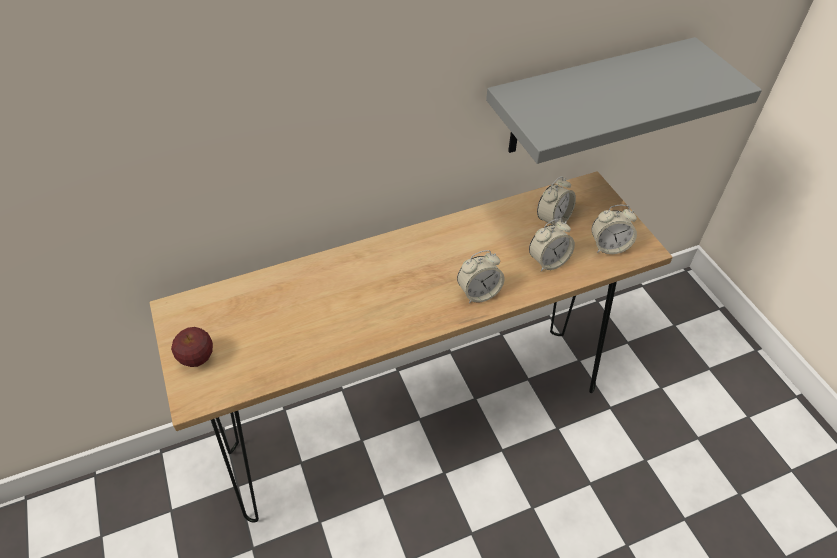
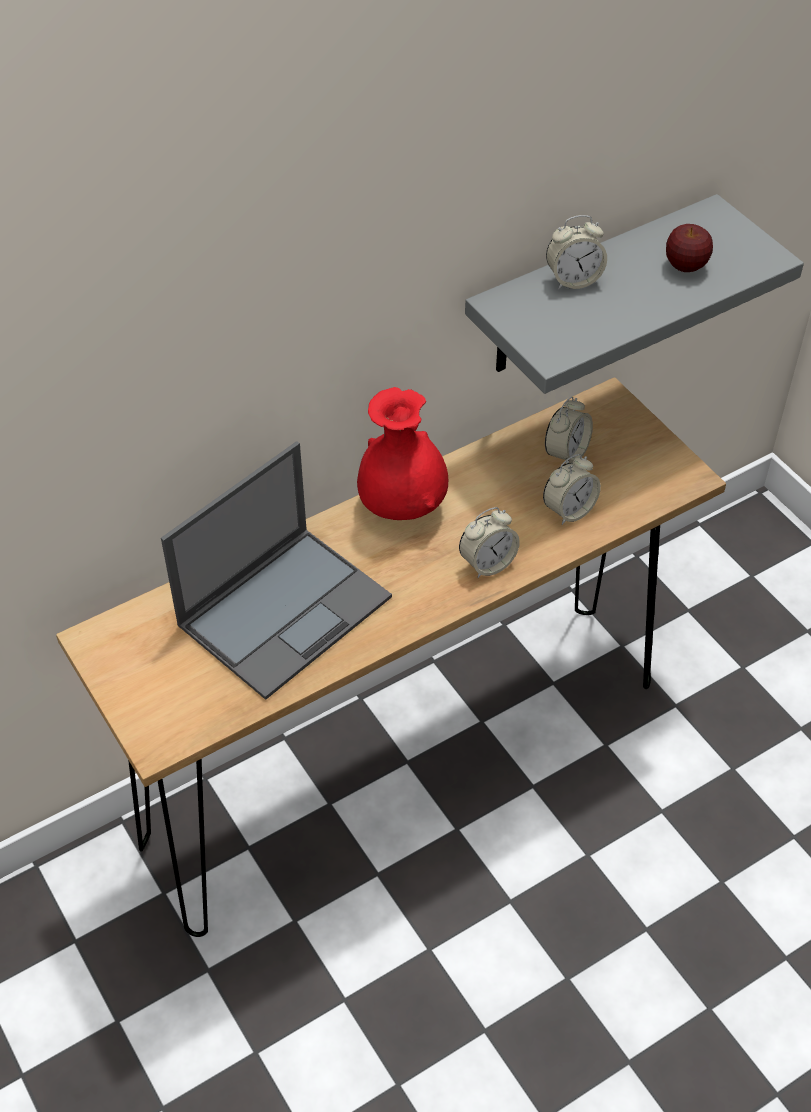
camera: 10 degrees left, 0 degrees up
apple [171,327,213,367] -> apple moved to [666,224,713,272]
alarm clock [592,205,637,254] -> alarm clock moved to [546,215,607,290]
none -> laptop [161,441,392,700]
none -> red vase [357,387,448,520]

